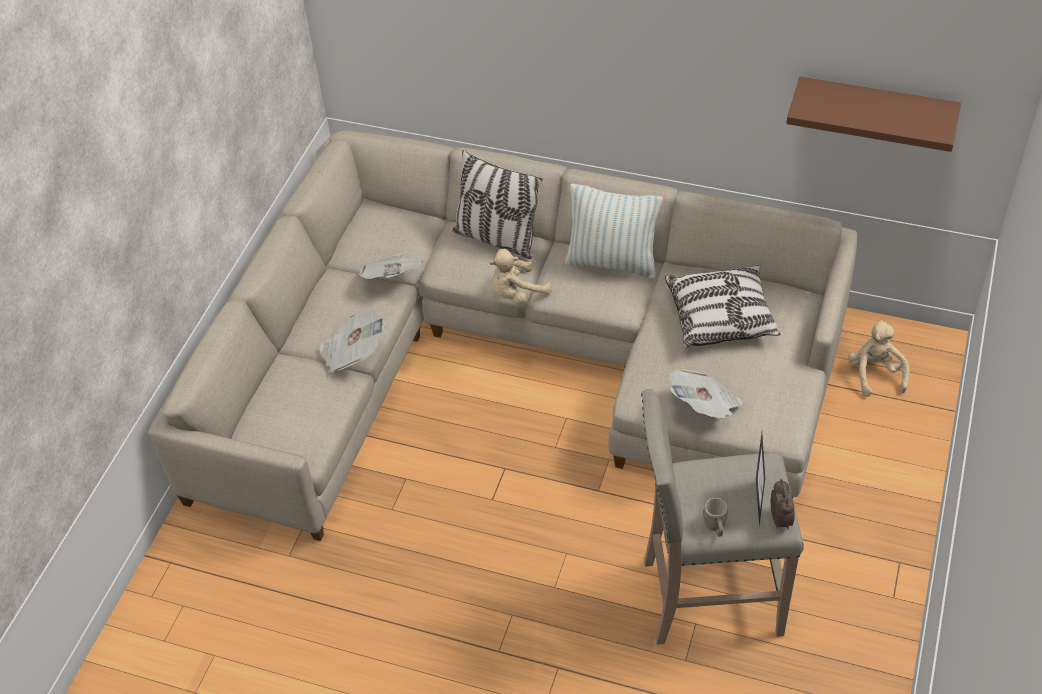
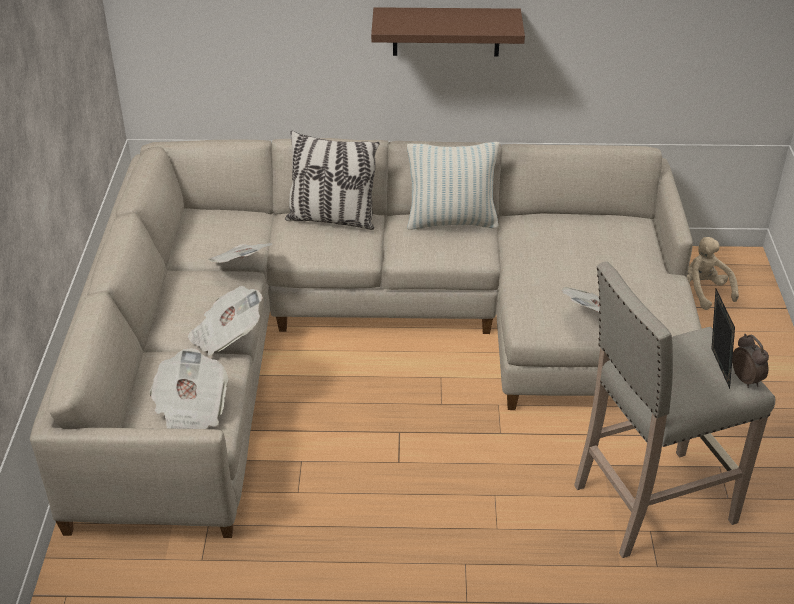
camera: 20 degrees left, 10 degrees down
beige plush toy [490,249,552,305] -> none
pillow [665,266,781,348] -> none
grey mug [703,498,728,537] -> none
brown shelf [786,77,961,152] -> brown shelf moved to [371,7,525,57]
none -> newspaper [150,348,229,429]

